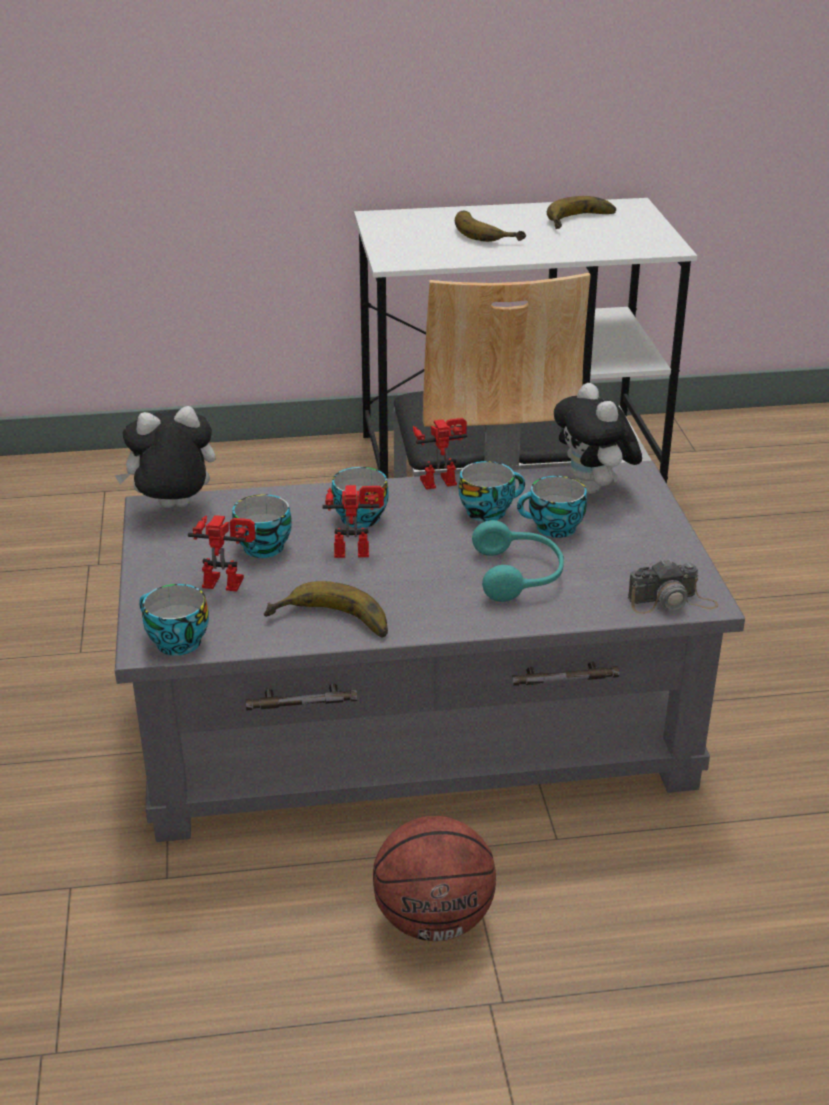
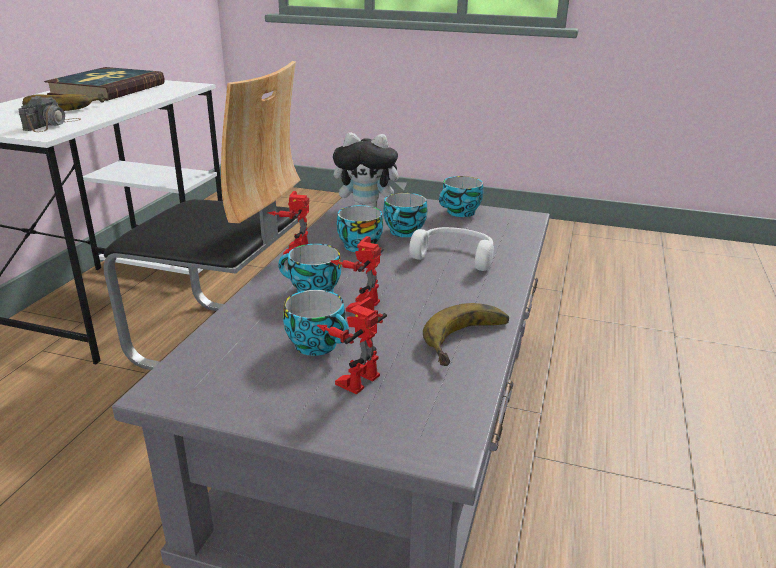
camera: 65 degrees left, 5 degrees down
plush toy [115,406,215,508] -> none
cup [139,584,209,656] -> cup moved to [439,176,483,217]
basketball [373,816,496,941] -> none
turquoise headphones [472,520,564,602] -> white headphones [409,227,494,271]
banana [547,196,616,229] -> book [44,67,165,101]
camera [628,559,719,614] -> camera moved to [18,96,81,132]

